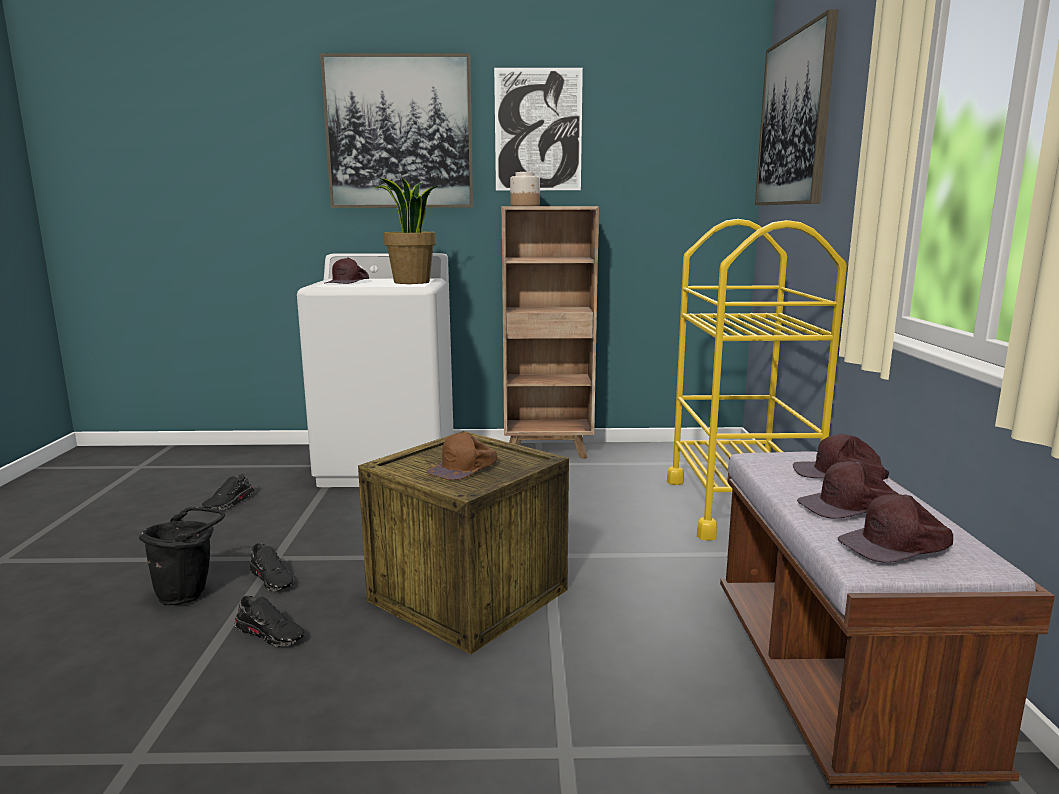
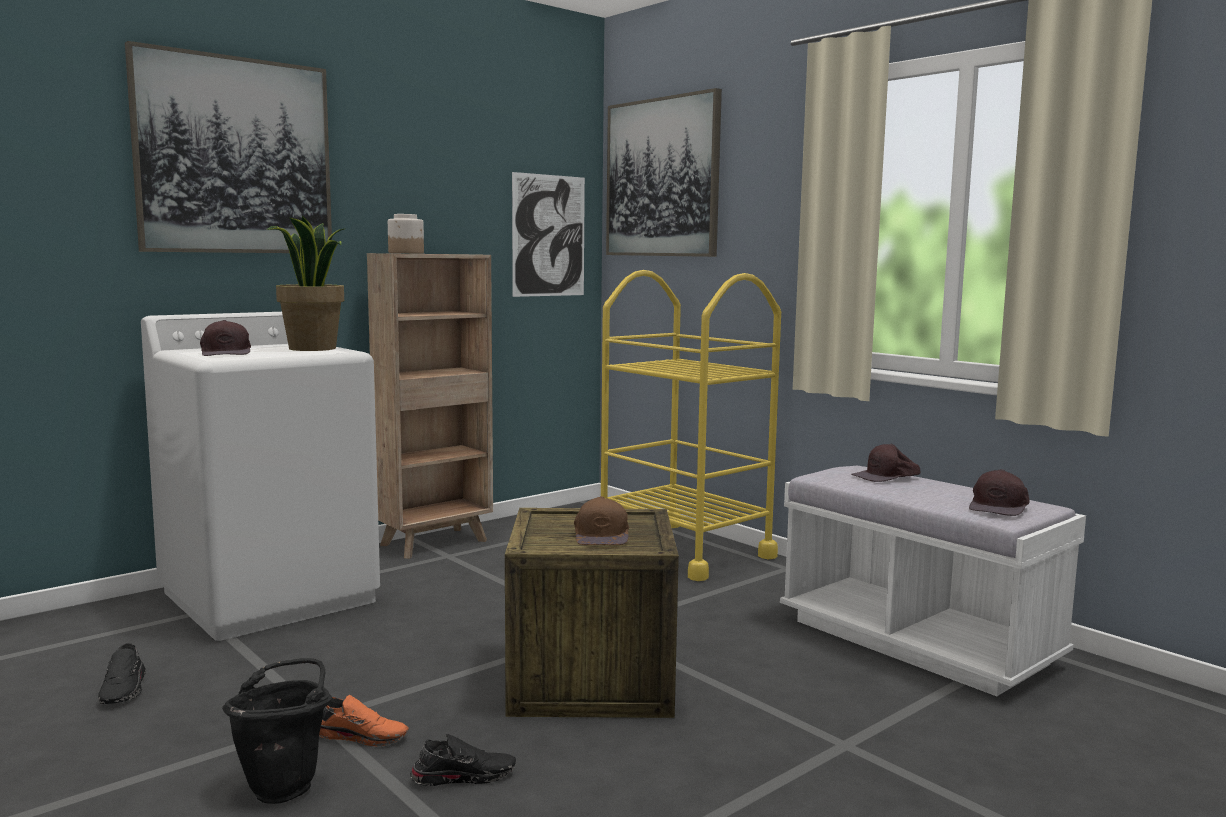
camera: 40 degrees left, 5 degrees down
black shoe [250,543,295,591] -> orange shoe [319,695,409,747]
picture [494,68,583,190] -> picture moved to [512,172,585,297]
brown bench [720,452,1055,788] -> white bench [780,466,1086,696]
brown cap [797,461,898,519] -> none

